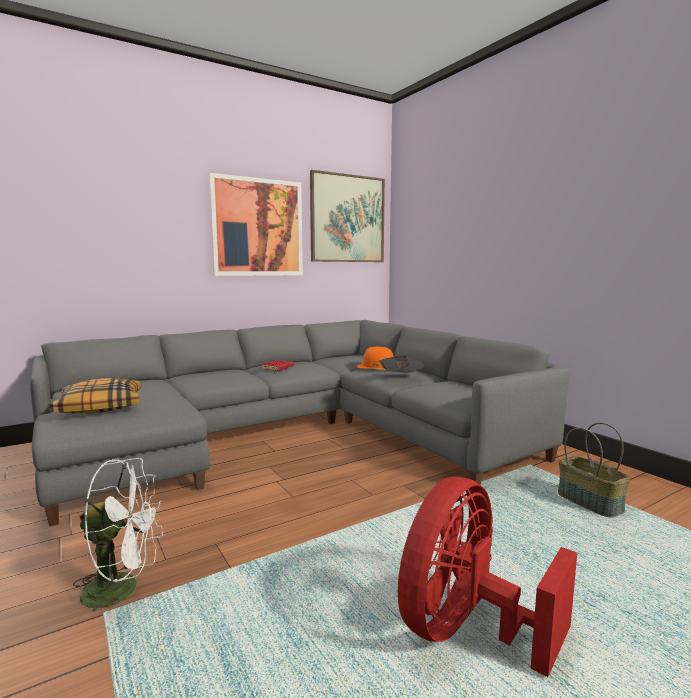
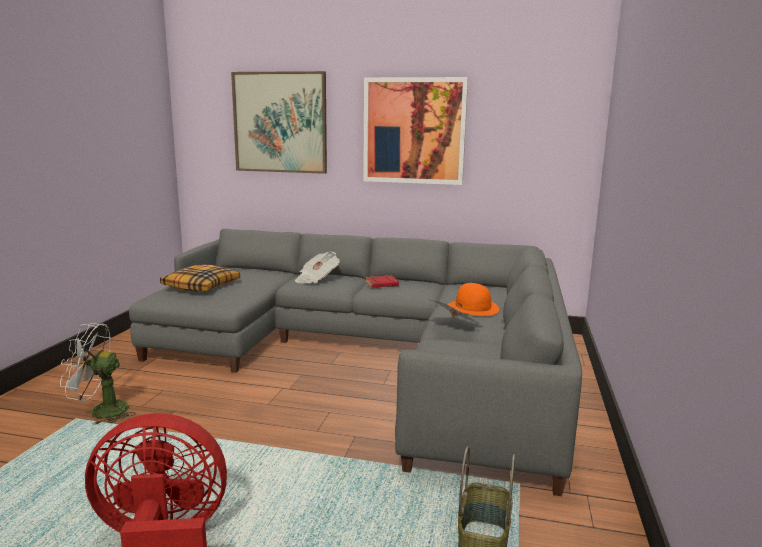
camera: 45 degrees right, 5 degrees up
white fan [73,458,163,623] -> white fan turned 135 degrees clockwise [60,323,135,425]
picture [310,170,385,262] -> picture moved to [231,71,327,174]
none -> newspaper [295,252,340,283]

